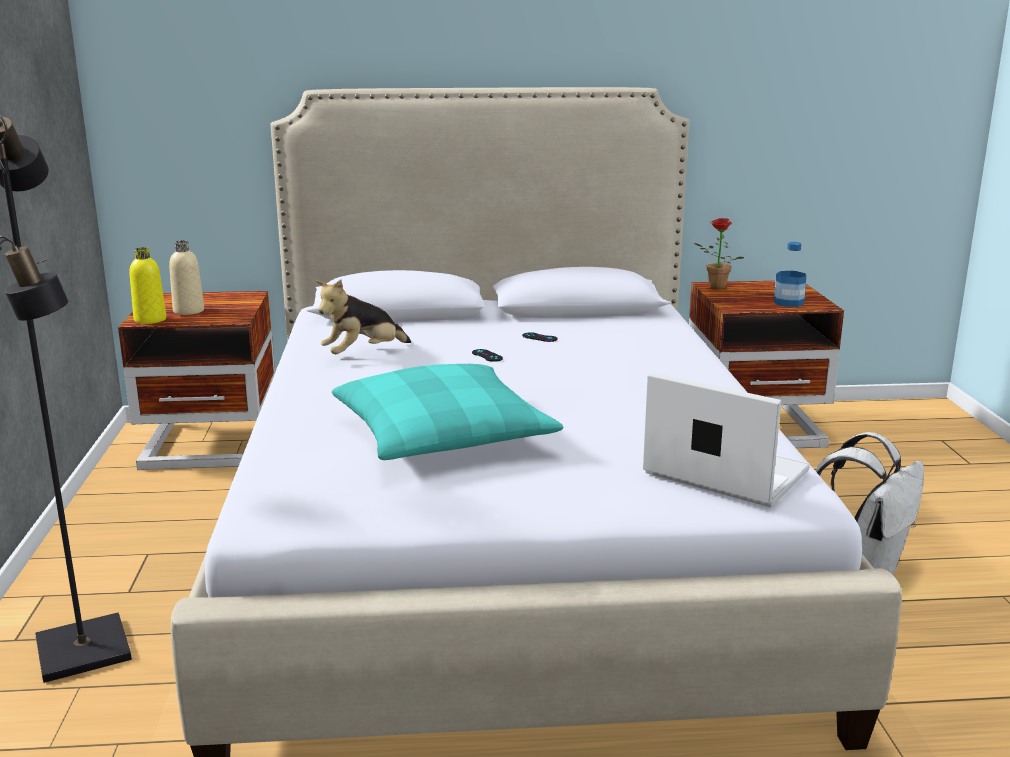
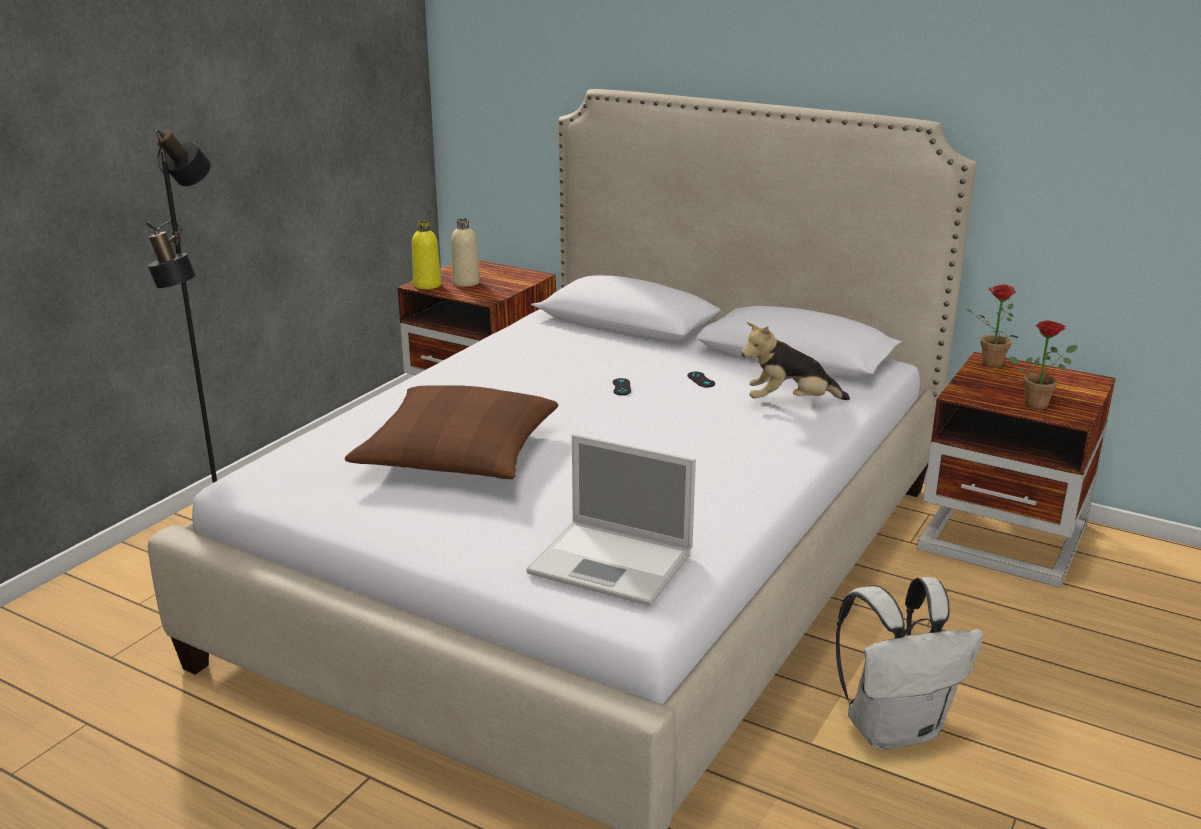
camera: 35 degrees right, 5 degrees up
plush toy [316,280,411,354] -> plush toy moved to [741,322,850,400]
turquoise pillow [332,364,563,460] -> brown pillow [345,385,558,479]
laptop [643,372,810,507] -> laptop turned 135 degrees clockwise [526,434,696,606]
bottle [774,242,806,307] -> potted plant [1009,320,1077,410]

